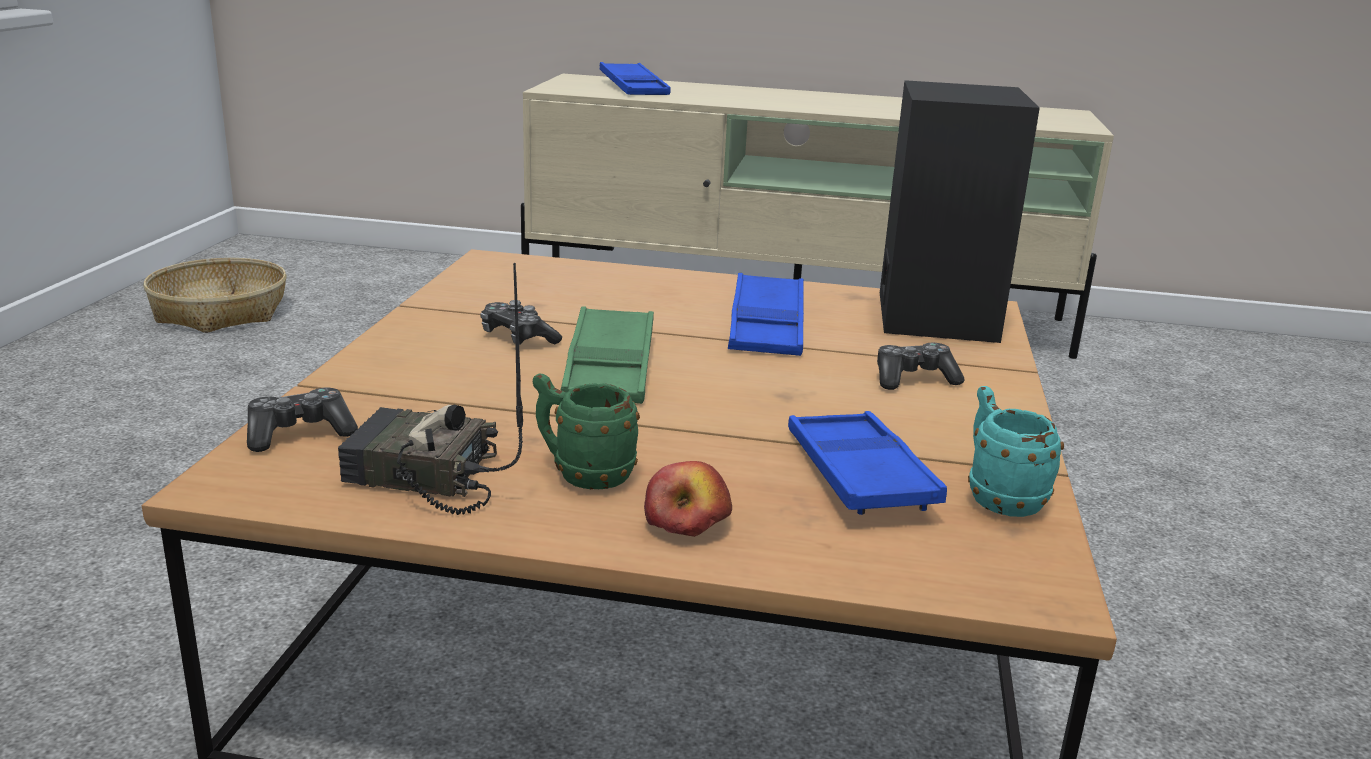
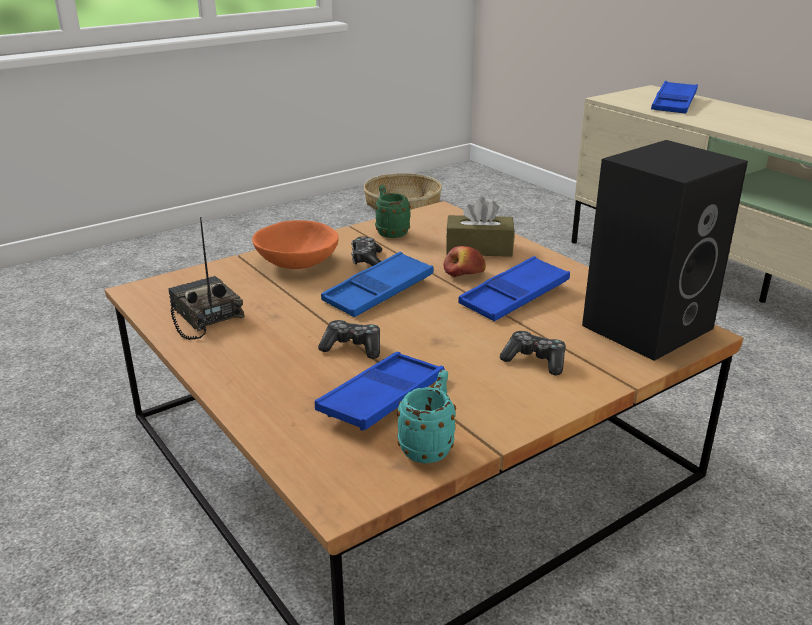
camera: 45 degrees right, 5 degrees up
game controller [247,388,358,452] -> game controller moved to [318,320,380,359]
green mug [533,373,640,490] -> green mug moved to [375,185,411,238]
green tray [561,306,654,404] -> blue tray [321,252,434,317]
apple [644,461,732,537] -> apple moved to [443,246,486,277]
none -> orange bowl [252,220,339,269]
none -> brown tissue box [446,197,514,257]

